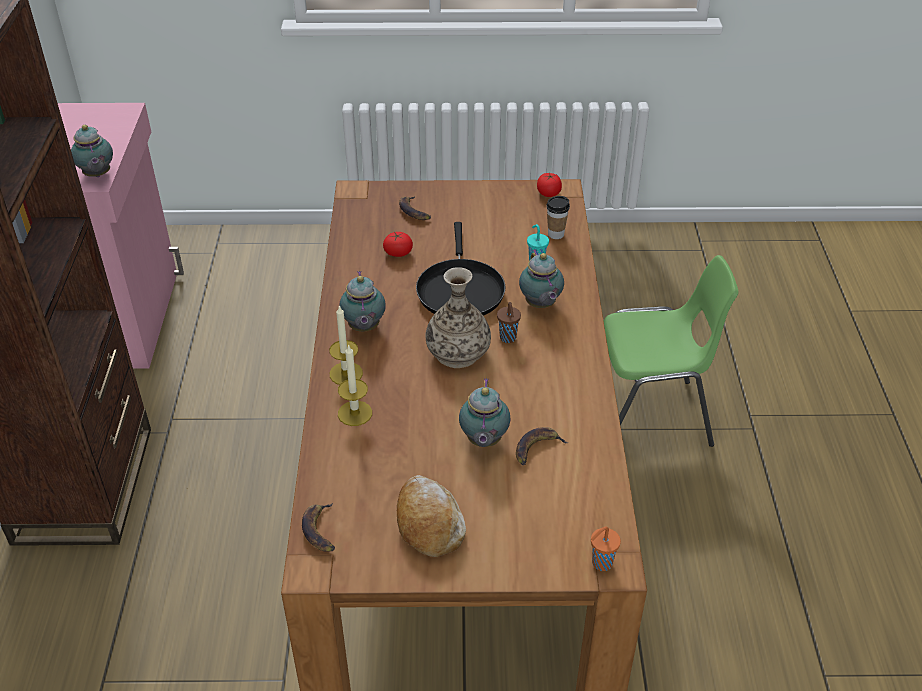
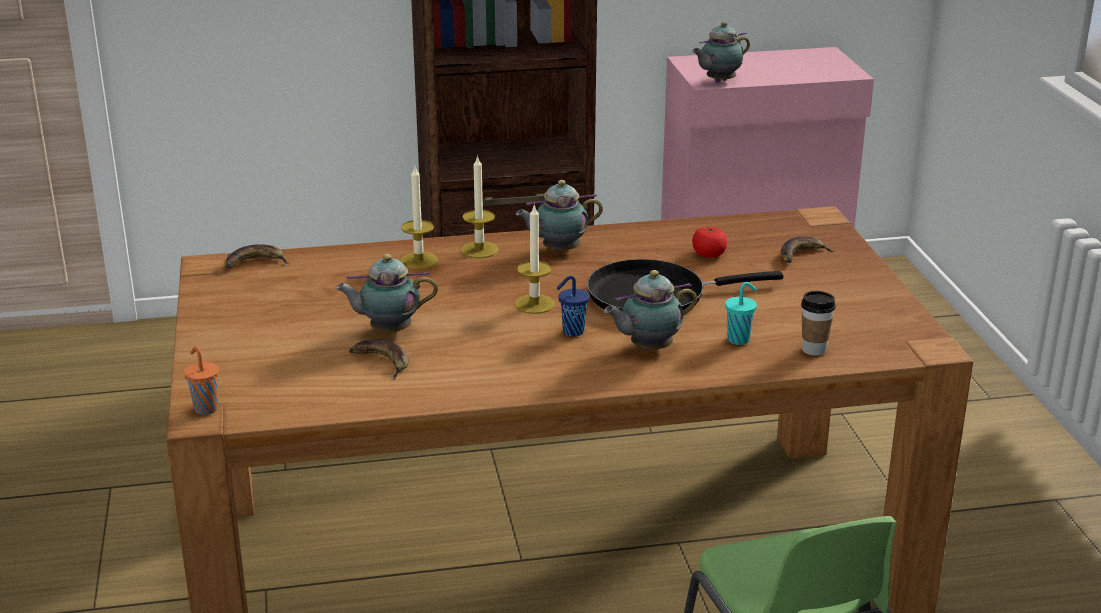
camera: 80 degrees right, 15 degrees down
bread [397,475,466,557] -> none
vase [426,267,491,368] -> candle [514,203,555,314]
brown cup [497,302,521,343] -> blue cup [556,276,589,336]
tomato [537,173,562,197] -> none

